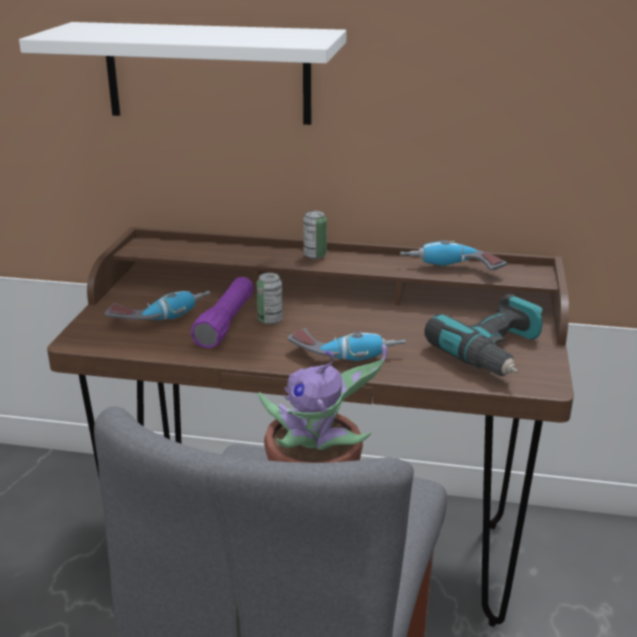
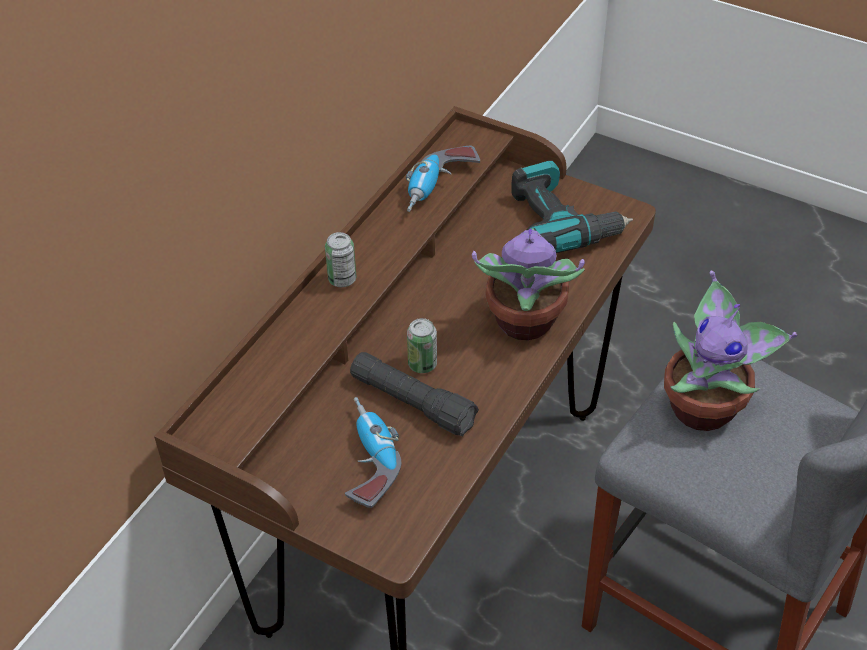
camera: 70 degrees left, 20 degrees up
white shelf [19,22,346,125] -> none
purple flashlight [191,277,254,348] -> black flashlight [350,352,479,436]
power drill [287,328,406,361] -> potted plant [472,228,585,340]

